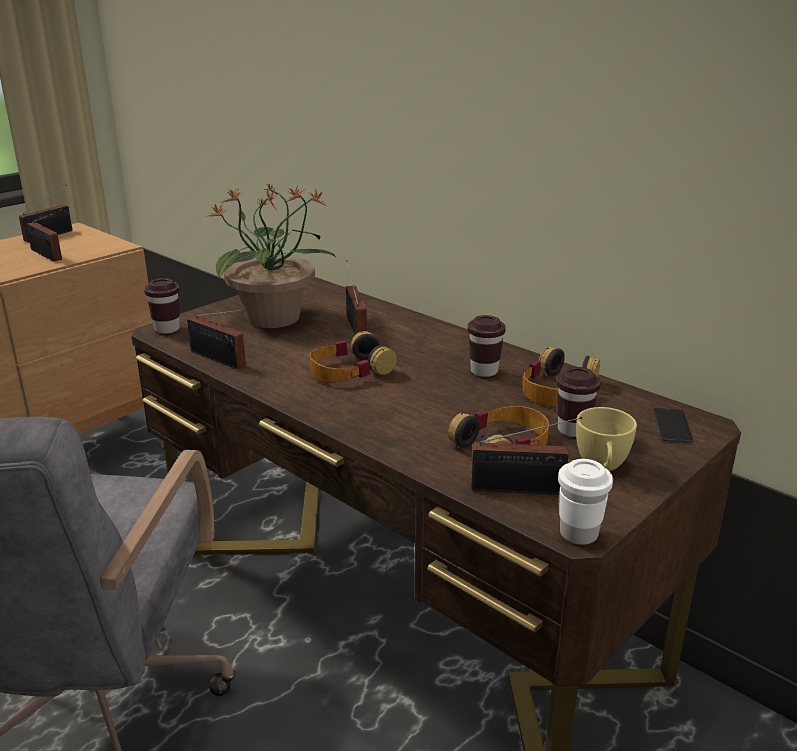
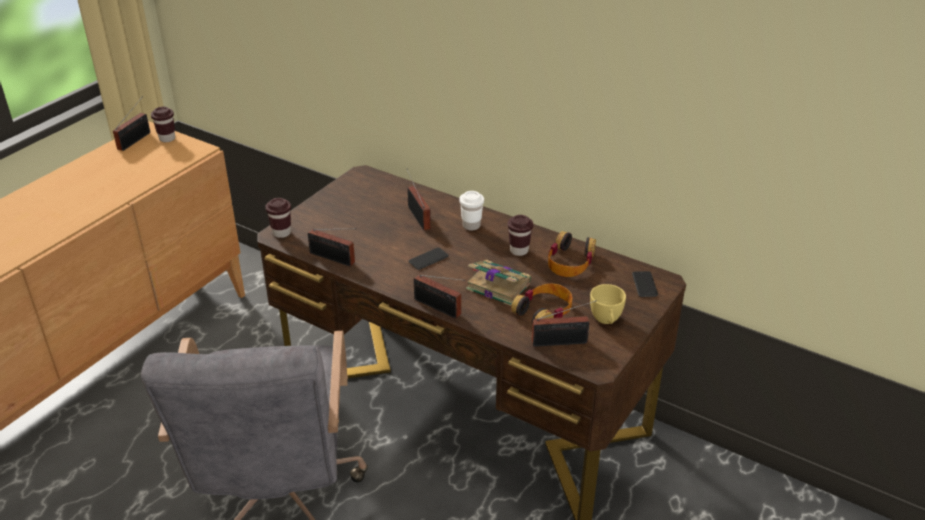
camera: 10 degrees left, 10 degrees up
radio [26,213,62,262] -> radio moved to [414,274,465,319]
potted plant [208,183,336,328] -> none
headphones [309,331,397,383] -> phone [409,248,449,270]
brown cup [556,367,601,437] -> brown cup moved to [151,107,175,142]
white cup [558,459,613,545] -> white cup moved to [459,191,484,230]
none -> book [466,260,531,306]

